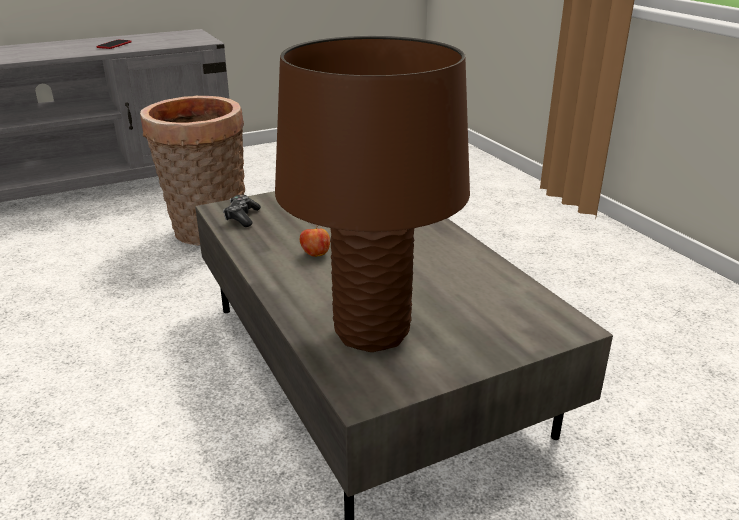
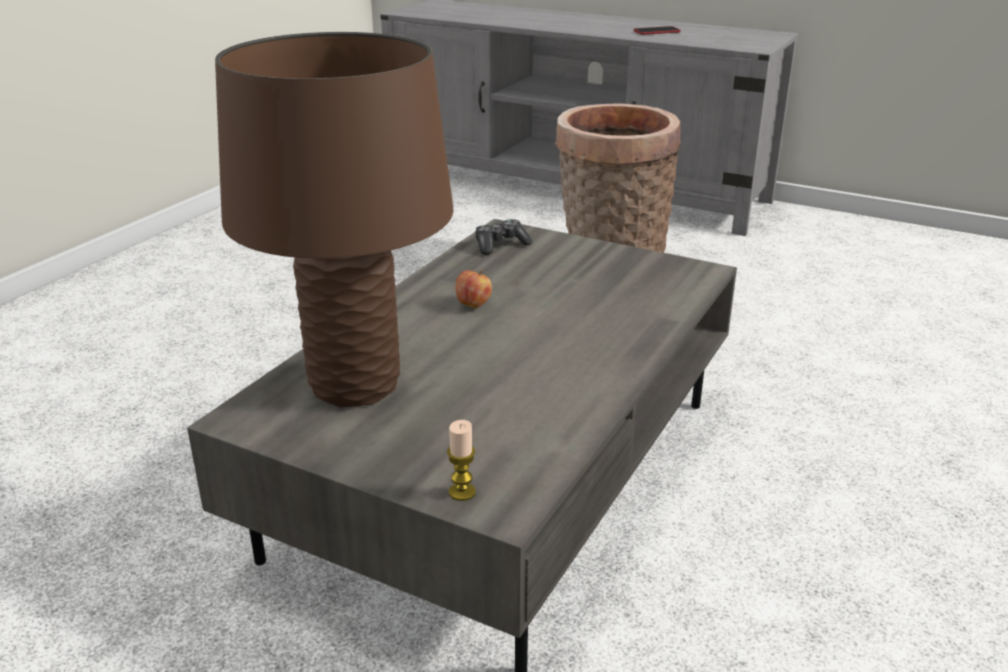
camera: 55 degrees right, 0 degrees up
none -> candle [447,420,476,501]

